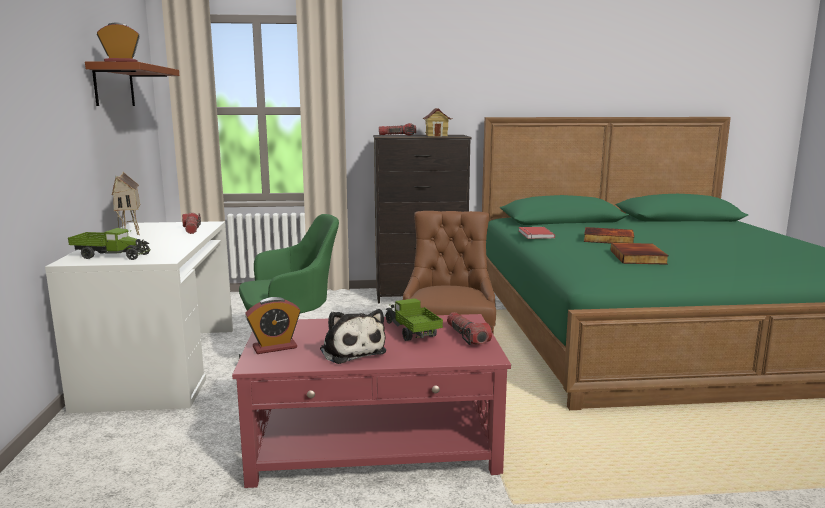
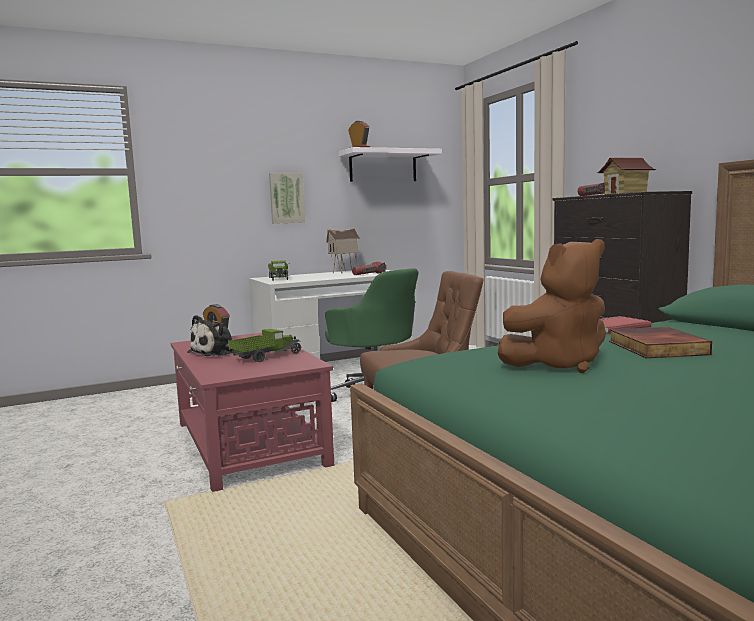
camera: 70 degrees right, 5 degrees down
brown shelf [85,61,179,106] -> white shelf [339,147,442,182]
flashlight [447,312,492,345] -> none
book [610,243,669,265] -> brown plush toy [498,239,606,373]
none -> picture [269,173,305,224]

